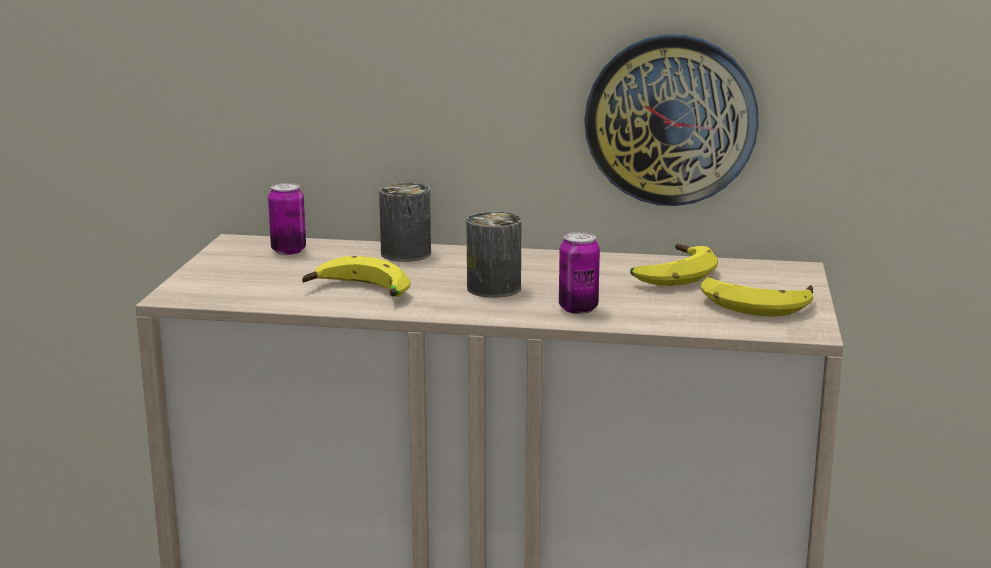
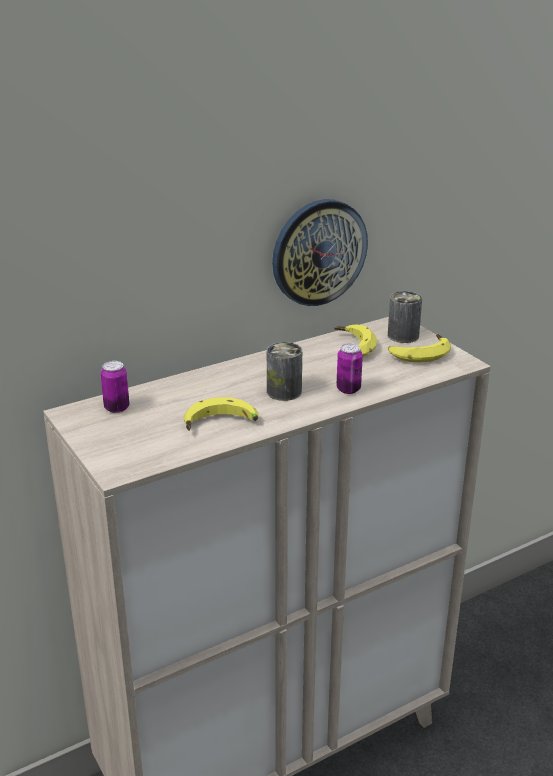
camera: 40 degrees left, 10 degrees up
can [379,183,431,262] -> can moved to [388,291,422,343]

